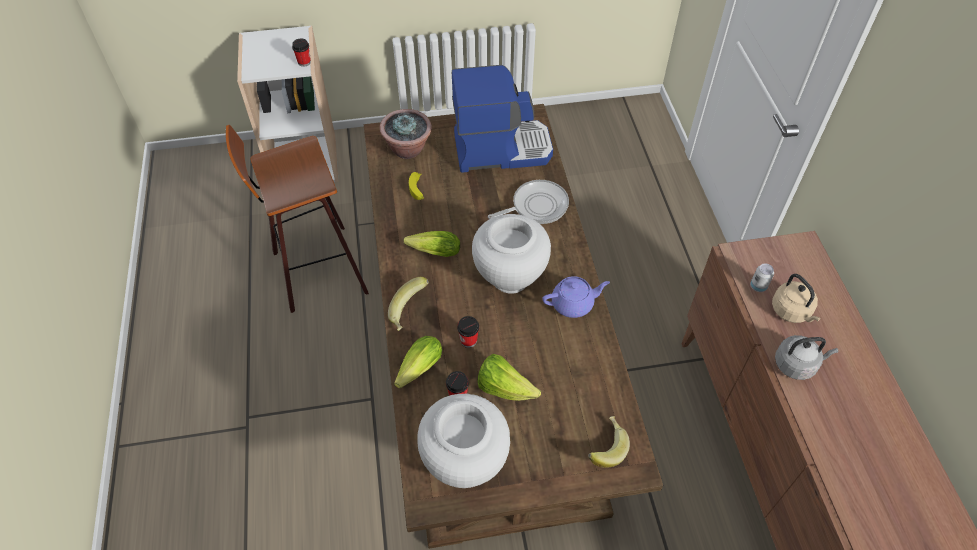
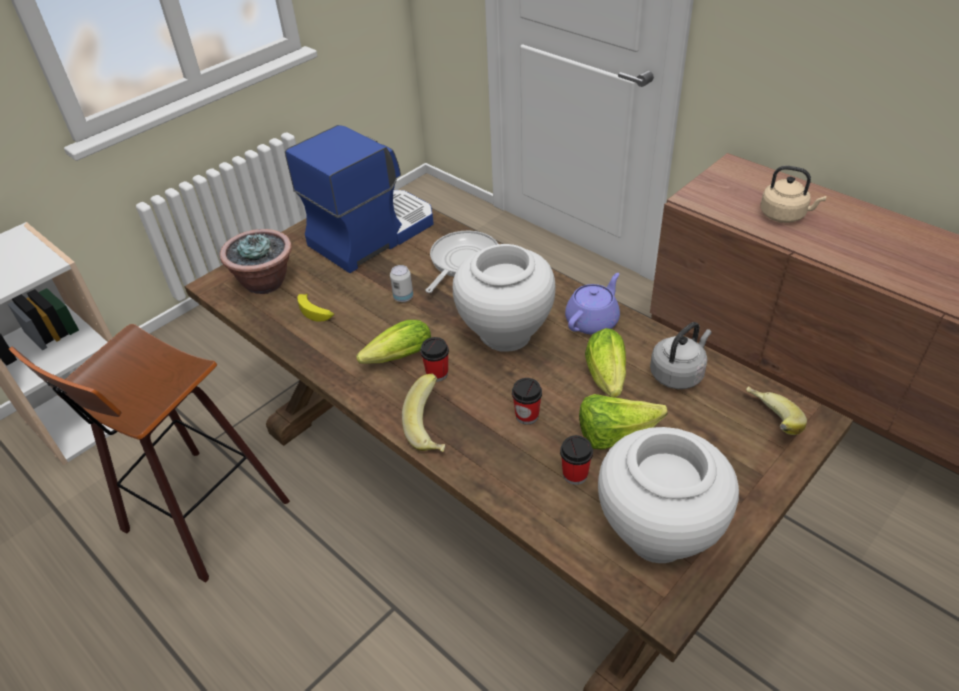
camera: 35 degrees left, 10 degrees down
cup [292,39,311,67] -> cup moved to [420,337,449,382]
lettuce [394,336,442,388] -> lettuce moved to [585,328,626,397]
can [750,263,774,292] -> can moved to [390,265,413,302]
grey kettle [775,335,838,380] -> grey kettle moved to [650,322,712,389]

